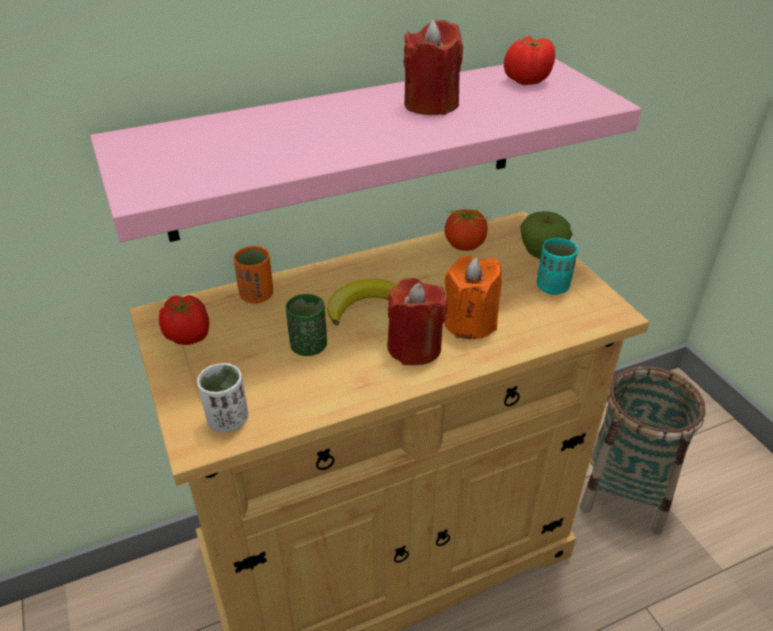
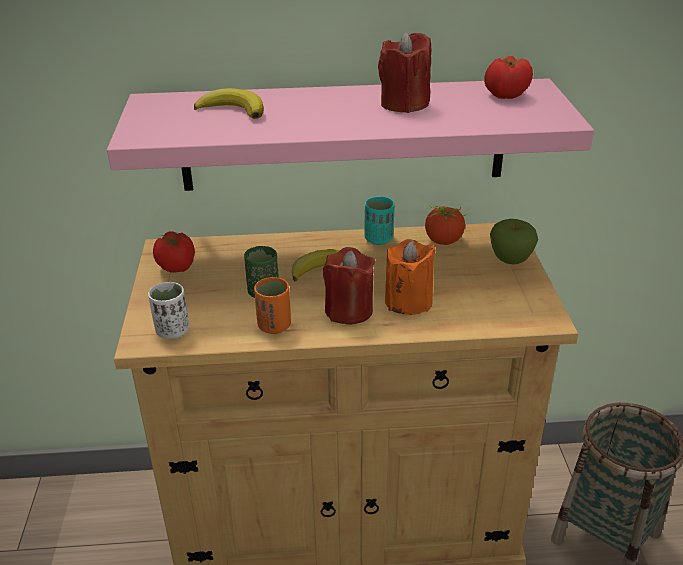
camera: 20 degrees right, 5 degrees down
orange cup [234,246,273,304] -> orange cup moved to [254,277,291,334]
turquoise cup [536,238,578,295] -> turquoise cup moved to [365,196,395,245]
none -> banana [194,88,264,119]

